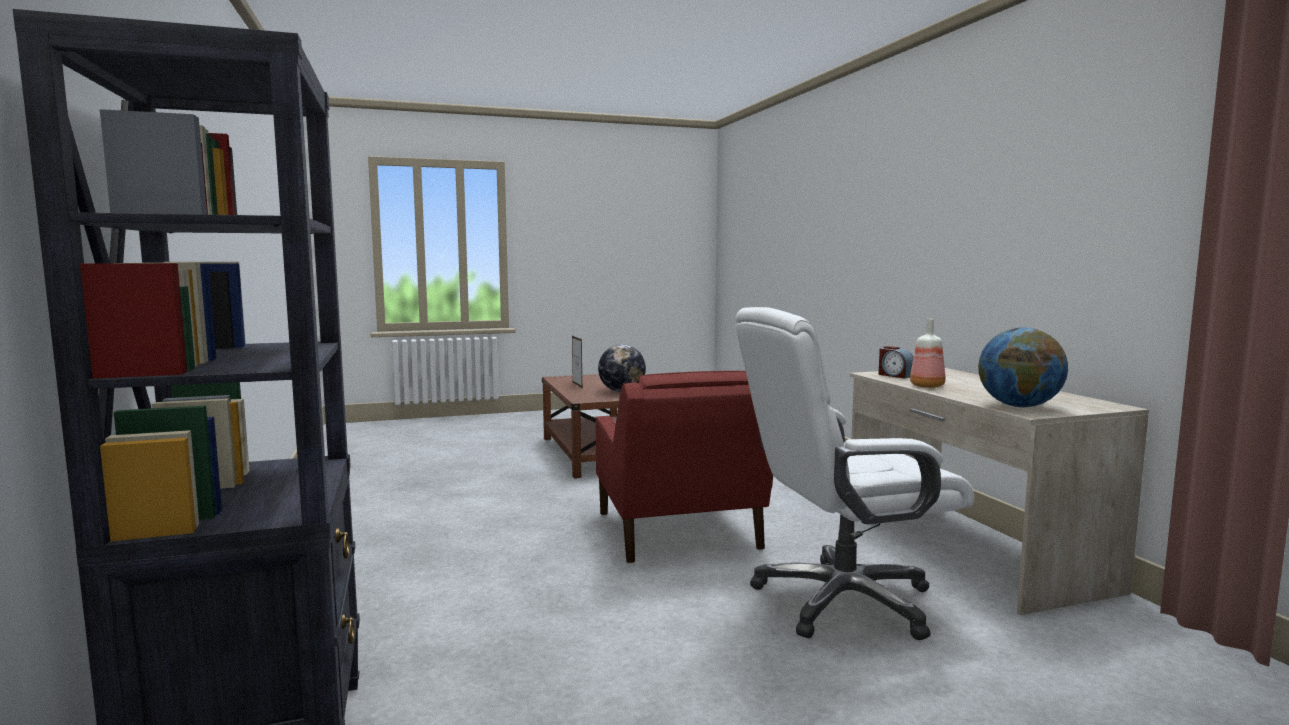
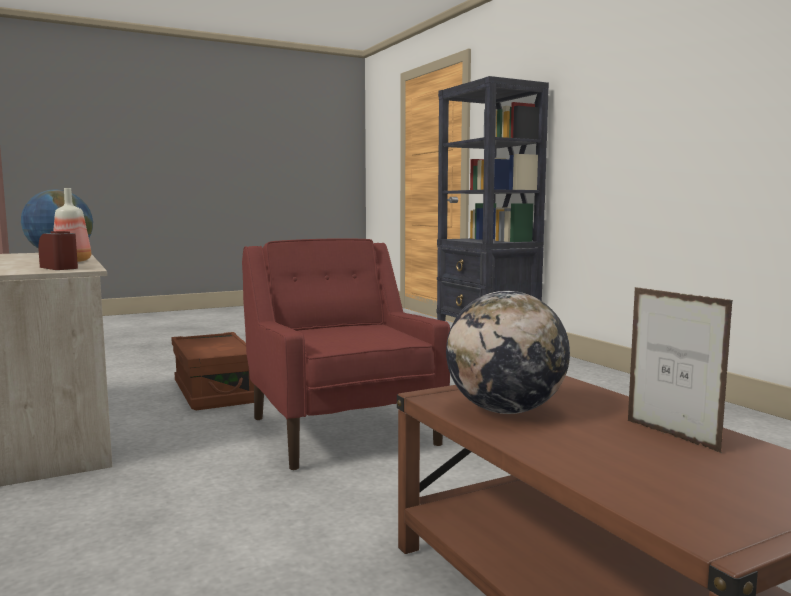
camera: 170 degrees right, 0 degrees up
white office chair [735,307,974,640] -> brown storage box [171,332,254,410]

